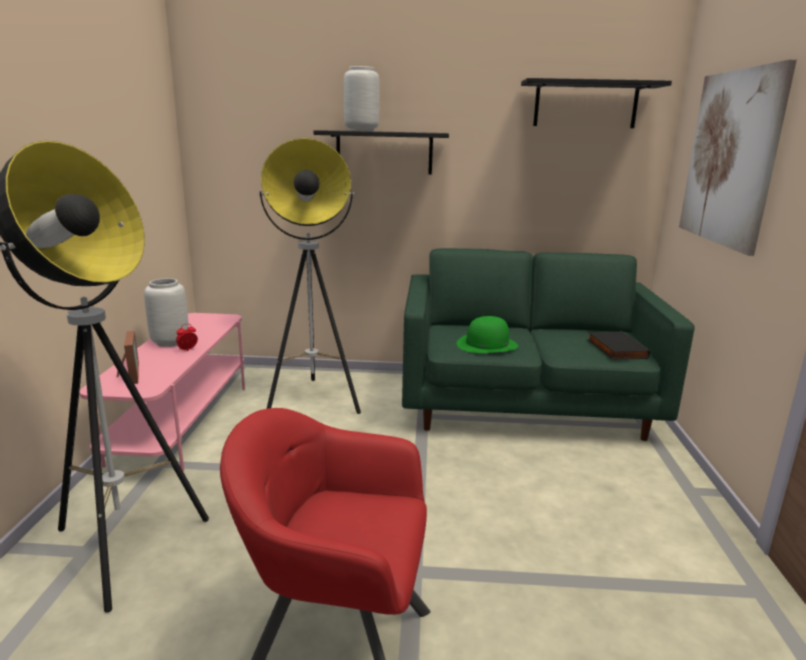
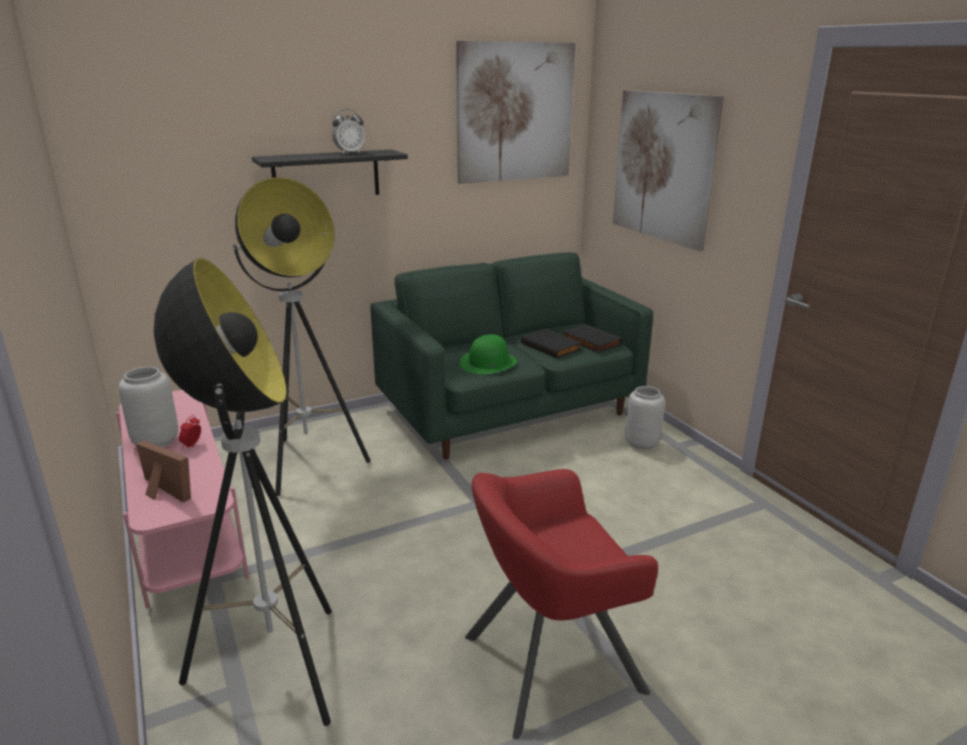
camera: 30 degrees left, 5 degrees up
grey vase [344,66,380,131] -> grey vase moved to [625,386,665,450]
black shelf [521,78,672,128] -> picture [456,41,576,184]
none -> alarm clock [332,109,365,154]
none -> black book [521,329,582,359]

